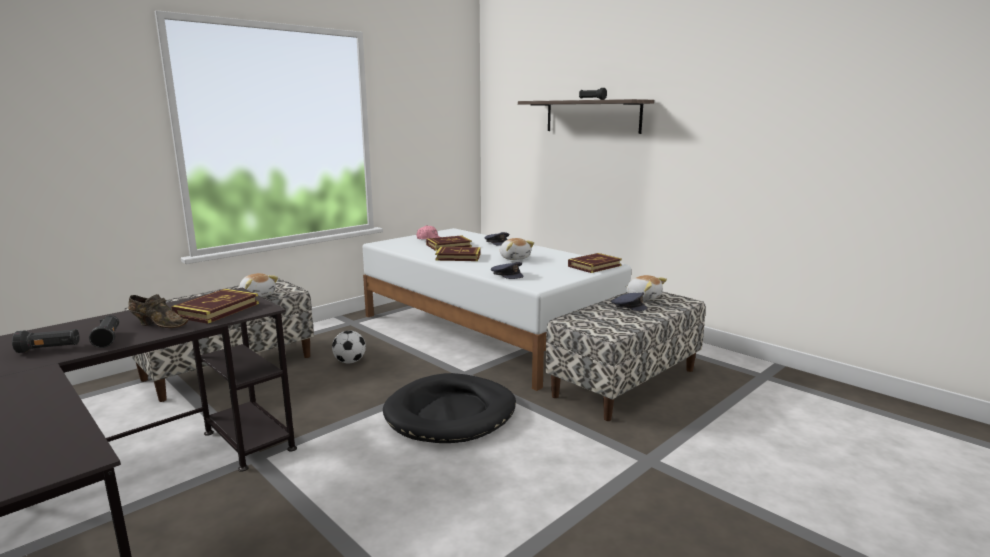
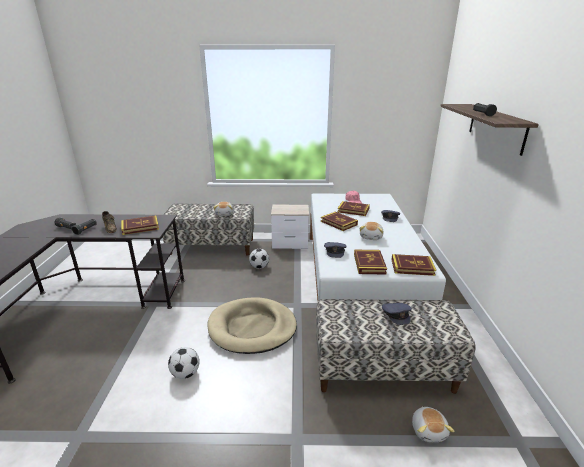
camera: 45 degrees right, 10 degrees up
black dog bed [383,373,516,443] -> beige dog bed [207,297,297,354]
plush toy [625,275,667,301] -> plush toy moved to [412,406,455,442]
none -> football [168,347,200,379]
none -> nightstand [271,205,309,249]
none -> book [354,250,387,275]

